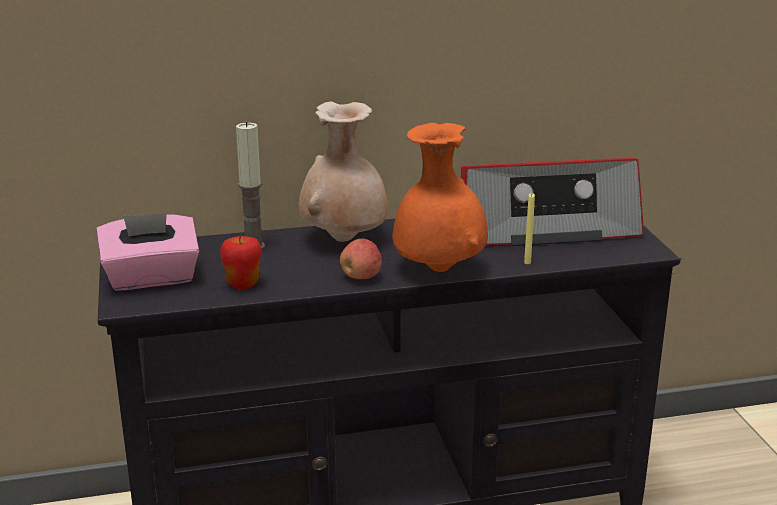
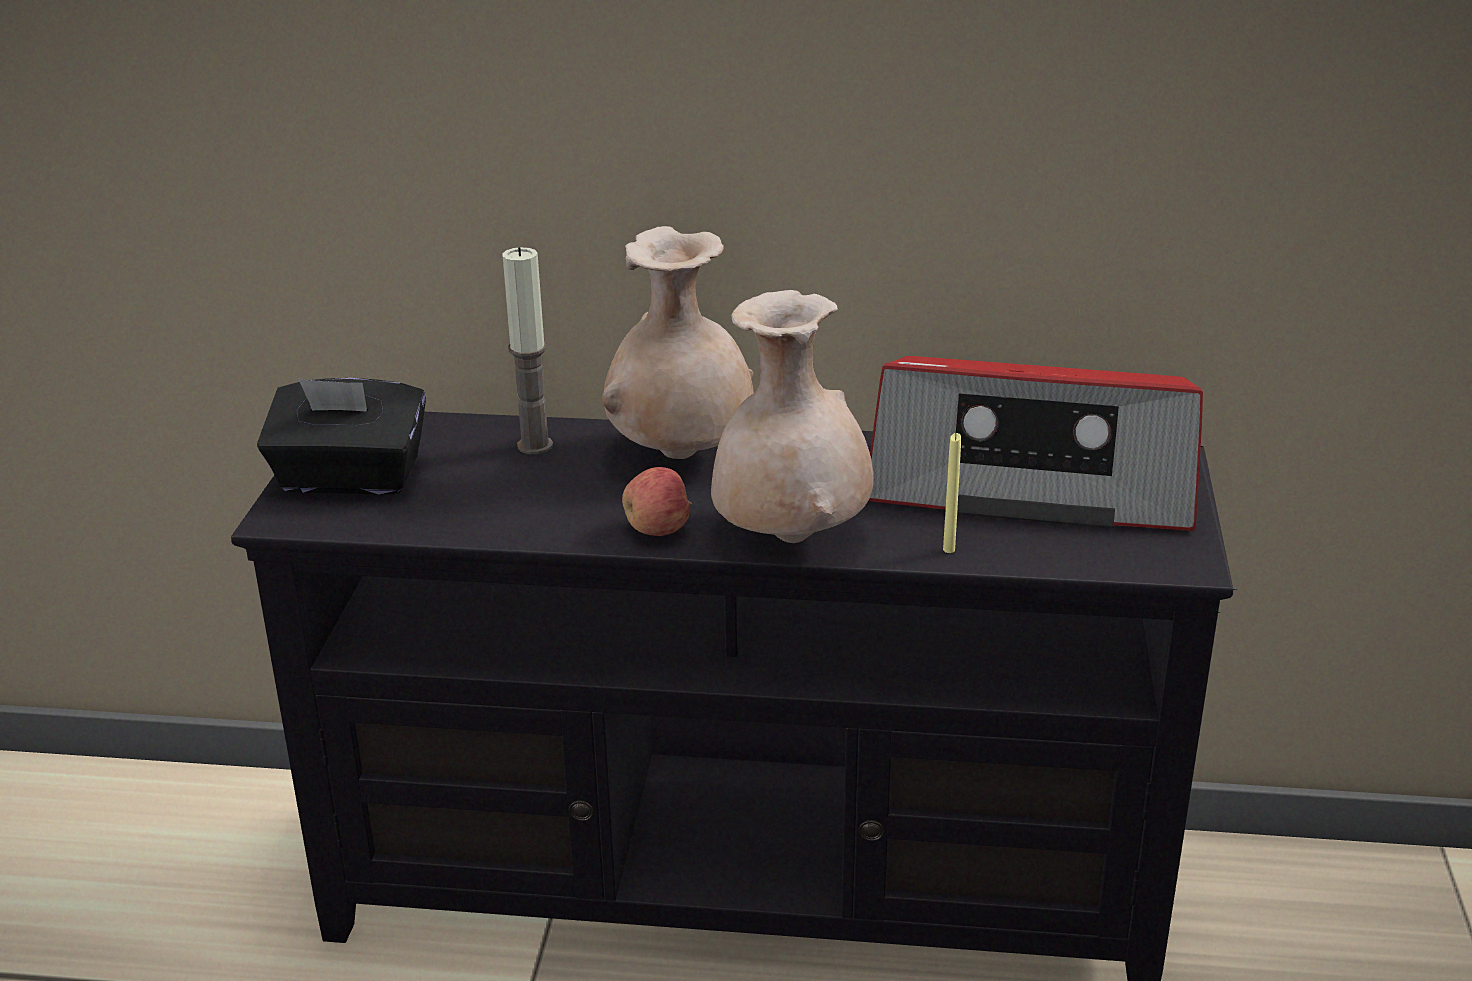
camera: 20 degrees right, 5 degrees up
pink tissue box [97,213,199,291] -> black tissue box [257,378,426,495]
apple [220,234,262,289] -> none
orange vase [392,123,488,272] -> beige vase [711,290,873,543]

